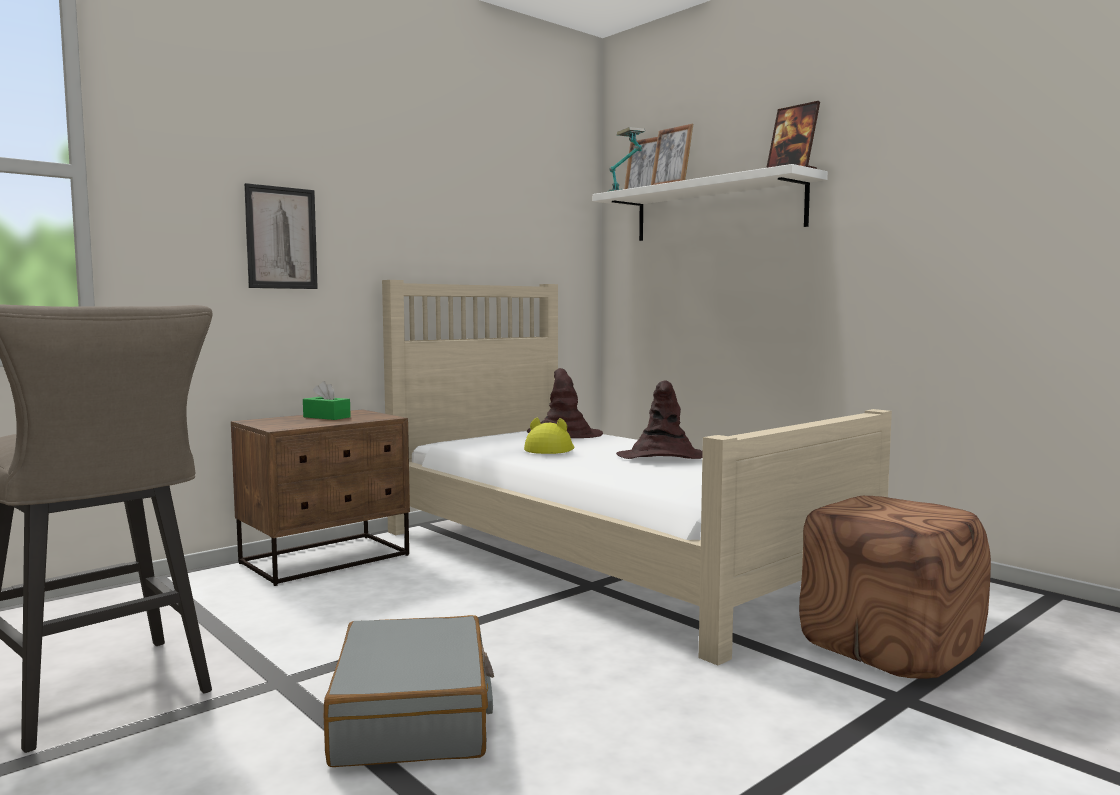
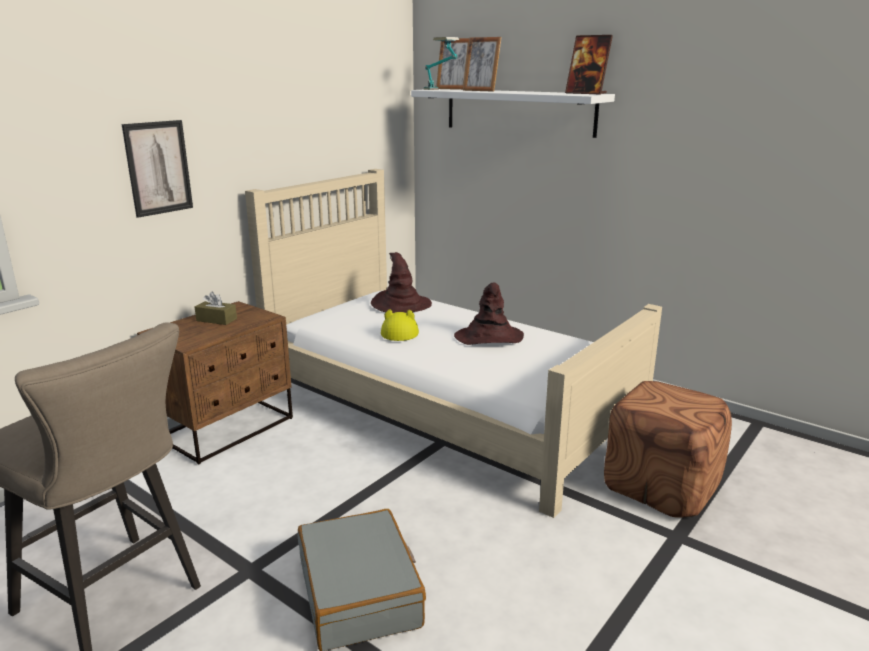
camera: 10 degrees left, 15 degrees up
green tissue box [303,381,351,420] -> brown tissue box [195,292,237,325]

